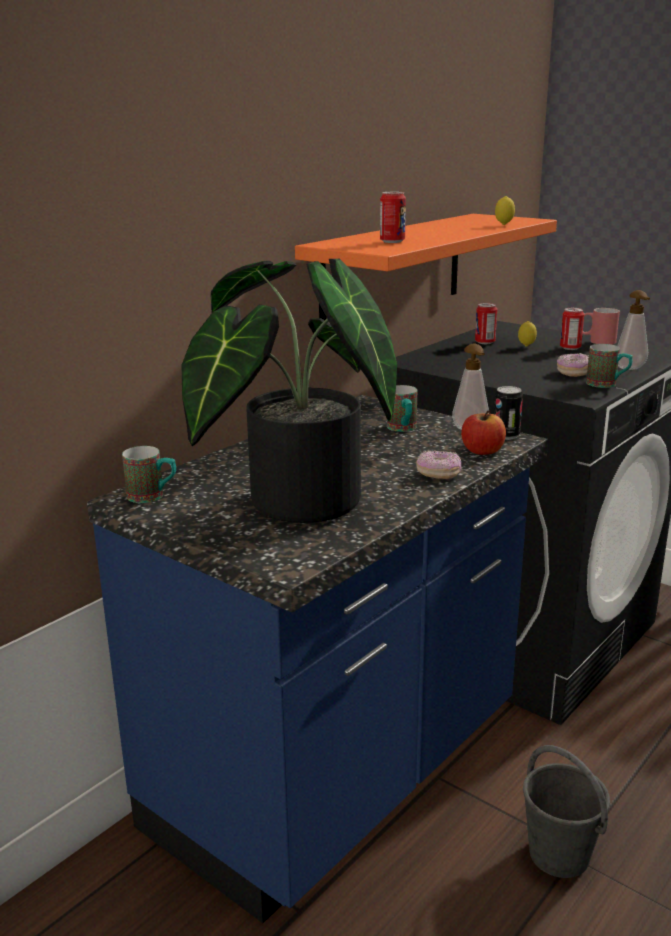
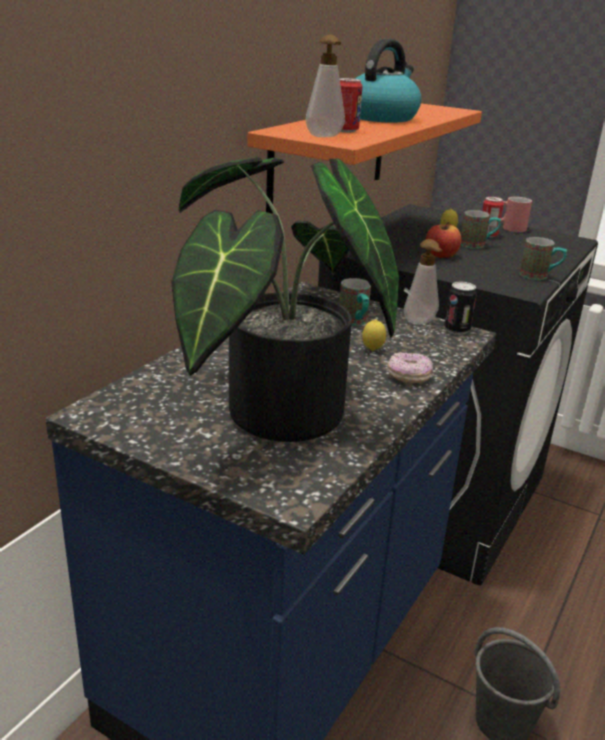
camera: 10 degrees left, 5 degrees up
mug [122,446,176,503] -> mug moved to [461,210,501,249]
apple [461,410,506,455] -> apple moved to [426,222,461,258]
can [475,303,497,344] -> none
lemon [495,196,515,225] -> lemon moved to [362,319,386,351]
donut [557,353,589,377] -> none
soap dispenser [617,290,650,370] -> soap dispenser moved to [306,35,345,137]
none -> kettle [355,39,421,123]

